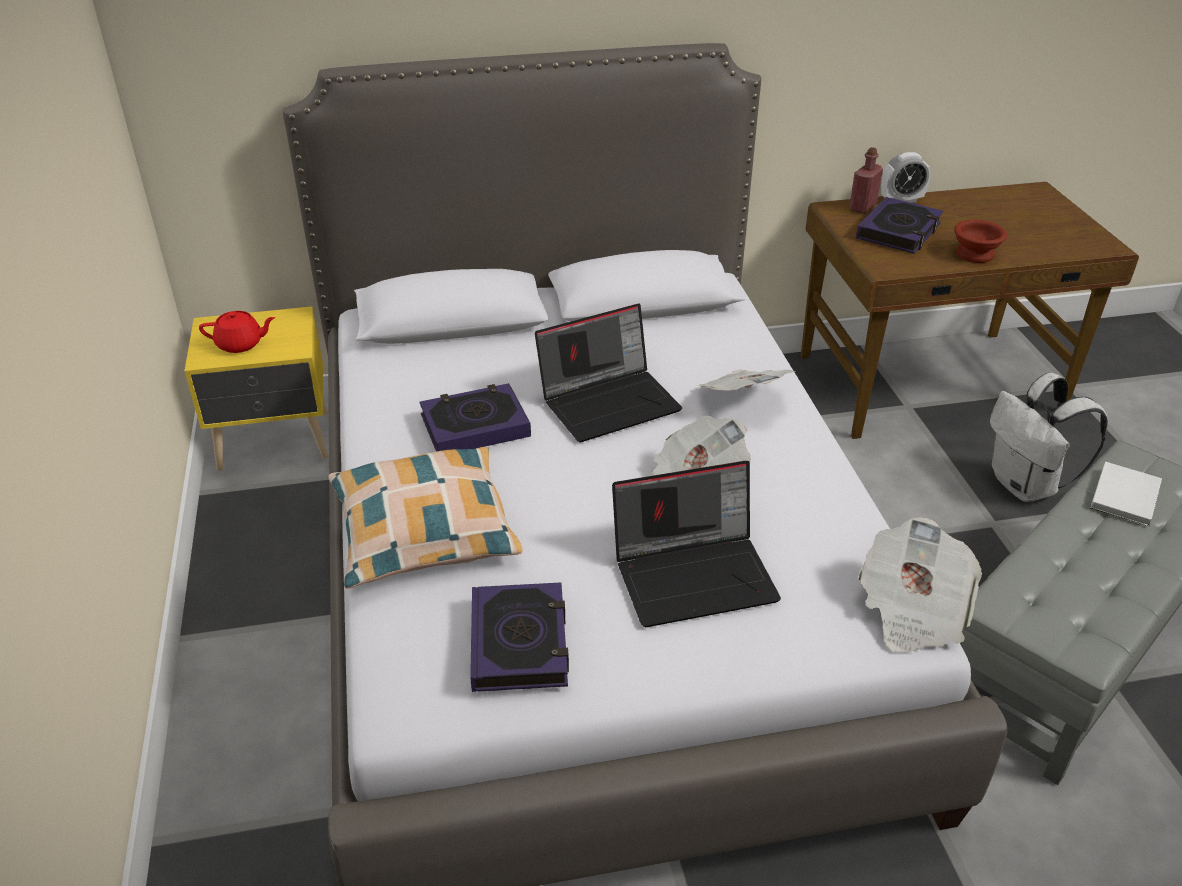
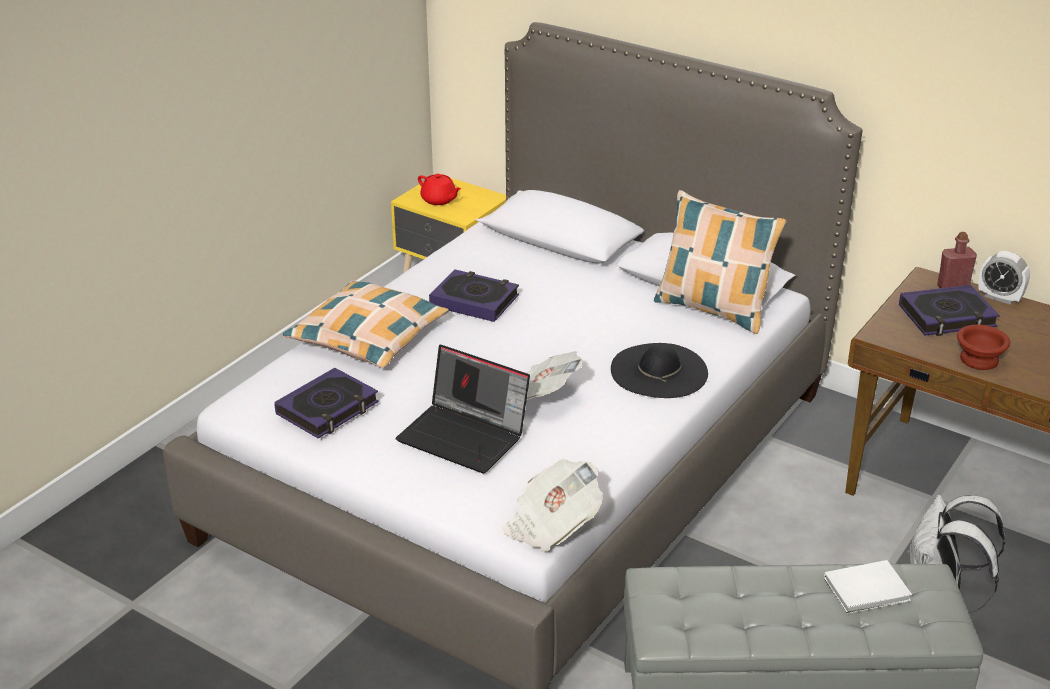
camera: 45 degrees right, 5 degrees down
laptop [535,304,682,442] -> none
newspaper [700,370,796,391] -> black hat [611,343,708,398]
none -> pillow [654,190,787,334]

